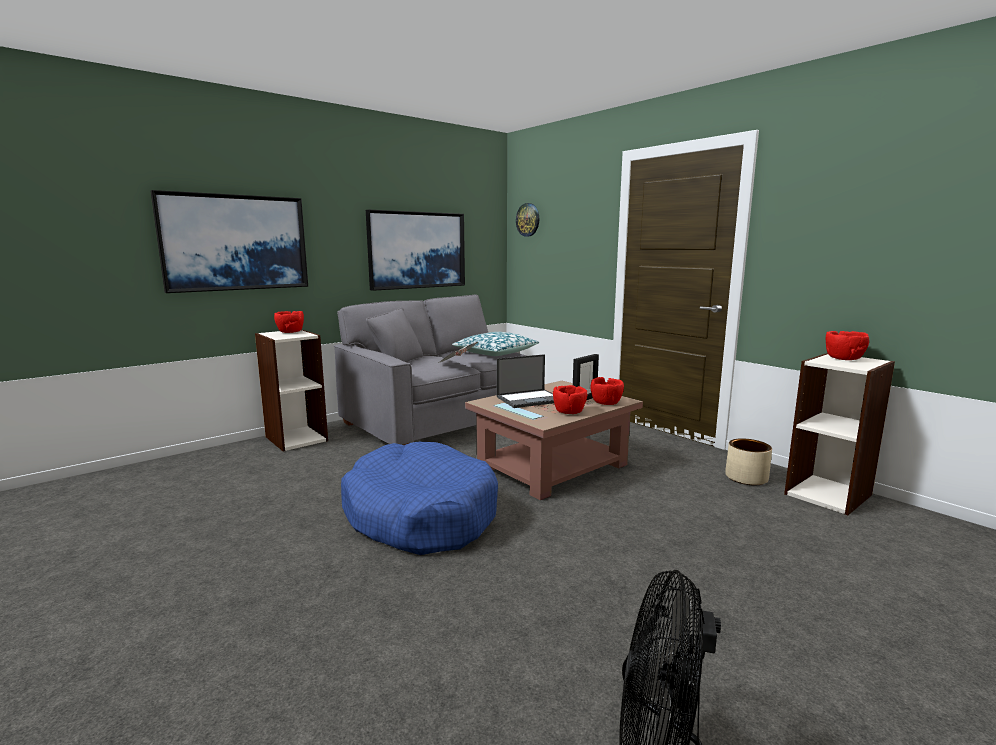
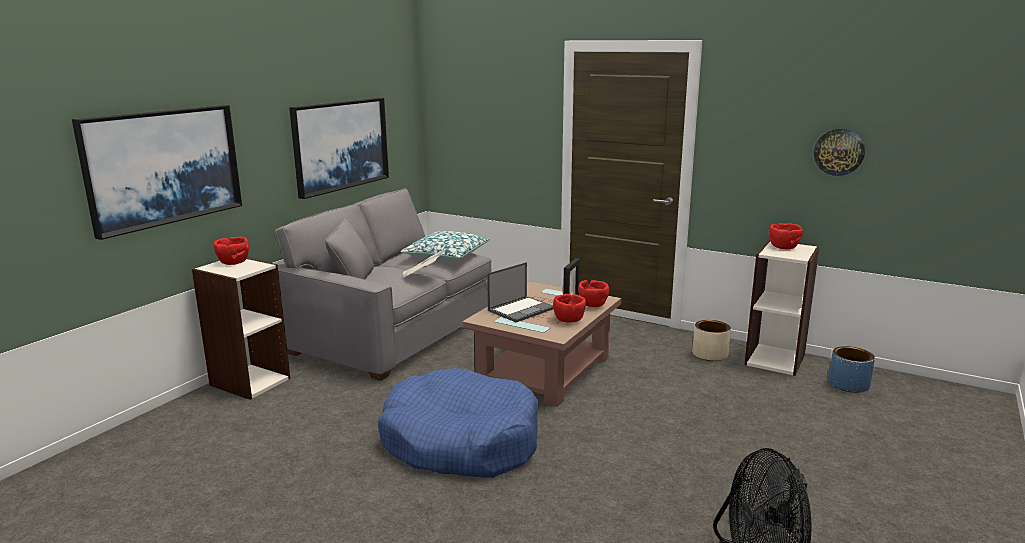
camera: 20 degrees left, 5 degrees up
wall clock [516,203,539,237] -> wall clock moved to [814,129,865,176]
none -> blue planter [828,346,875,393]

